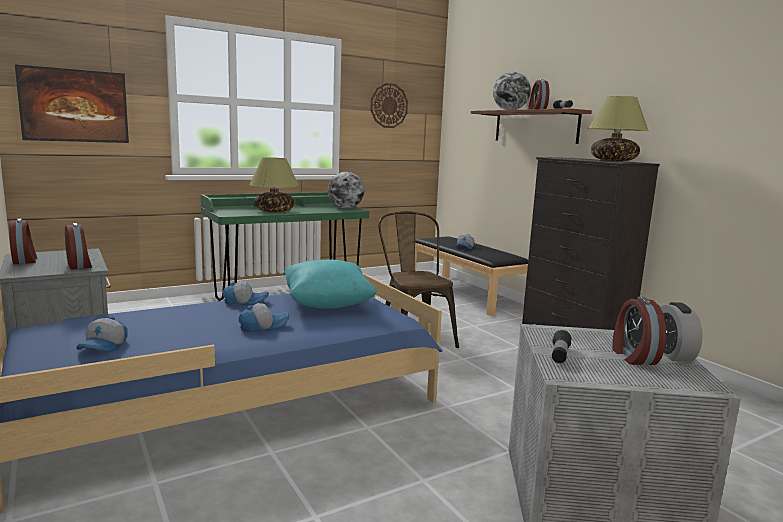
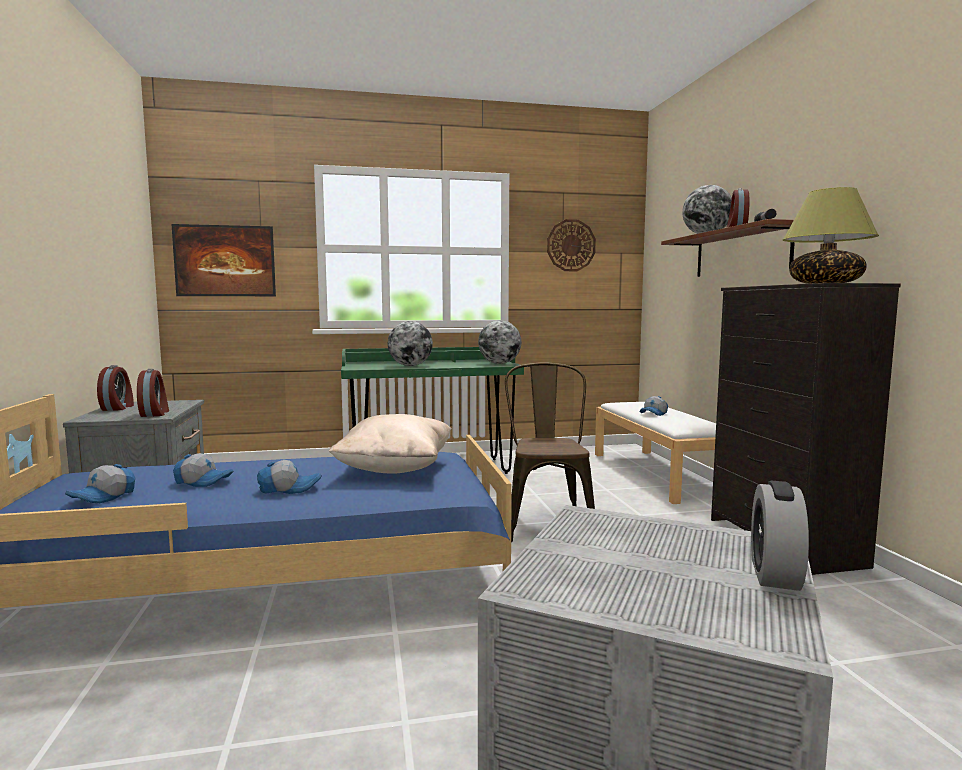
camera: 20 degrees right, 5 degrees down
cap [223,281,269,306] -> cap moved to [173,453,233,487]
table lamp [249,157,299,212] -> globe [388,321,433,366]
turquoise pillow [284,260,377,308] -> beige pillow [328,414,452,473]
black bench [415,237,528,316] -> white bench [595,402,716,504]
flashlight [552,330,572,363] -> none
alarm clock [612,297,666,365] -> none

